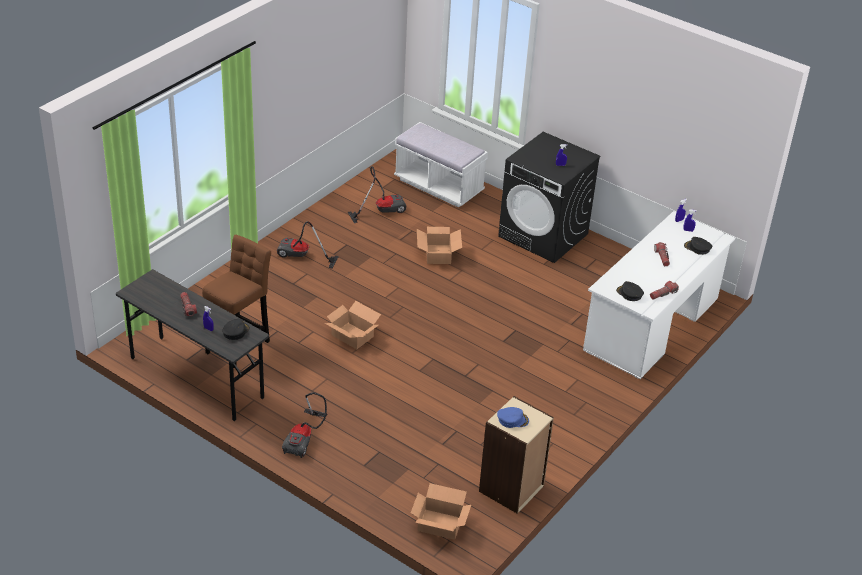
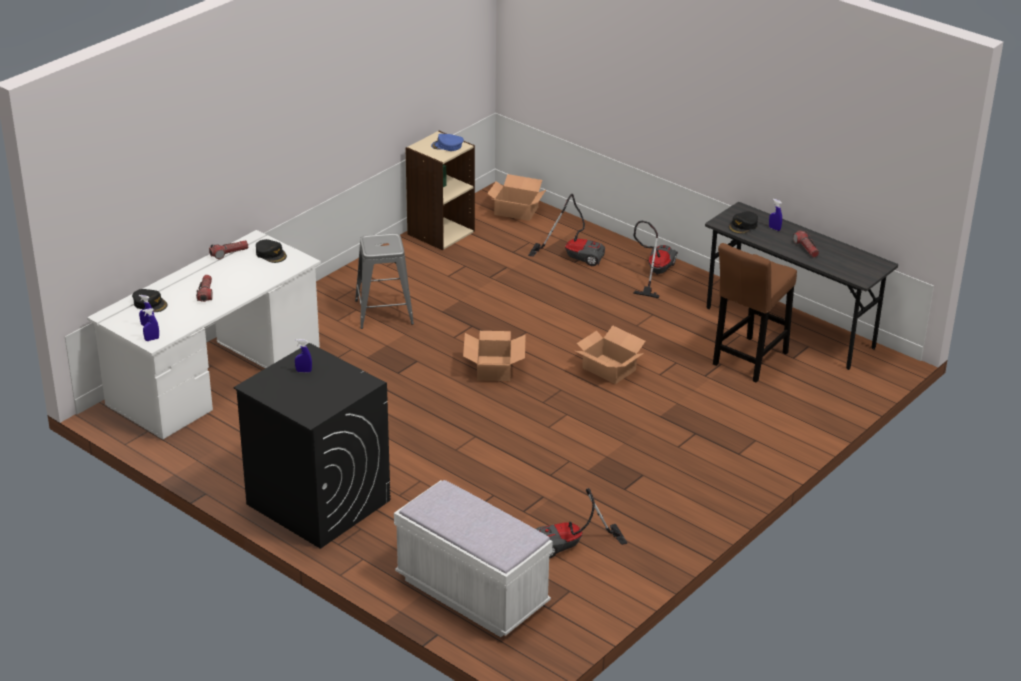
camera: 175 degrees left, 5 degrees down
vacuum cleaner [277,221,339,269] -> vacuum cleaner moved to [528,194,605,266]
cardboard box [417,227,462,264] -> cardboard box moved to [463,331,526,381]
none -> grey stool [355,233,414,329]

